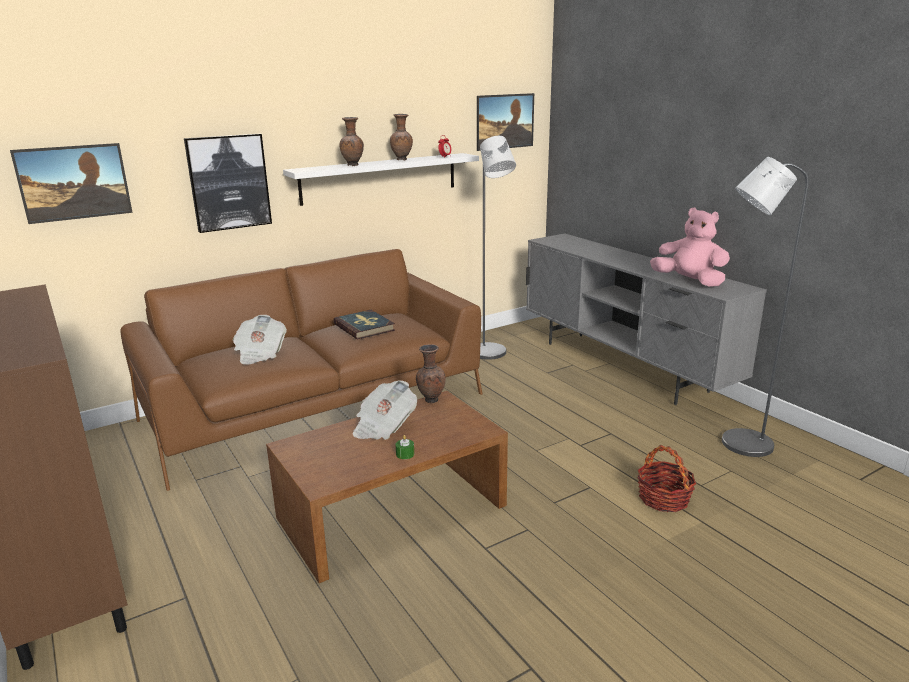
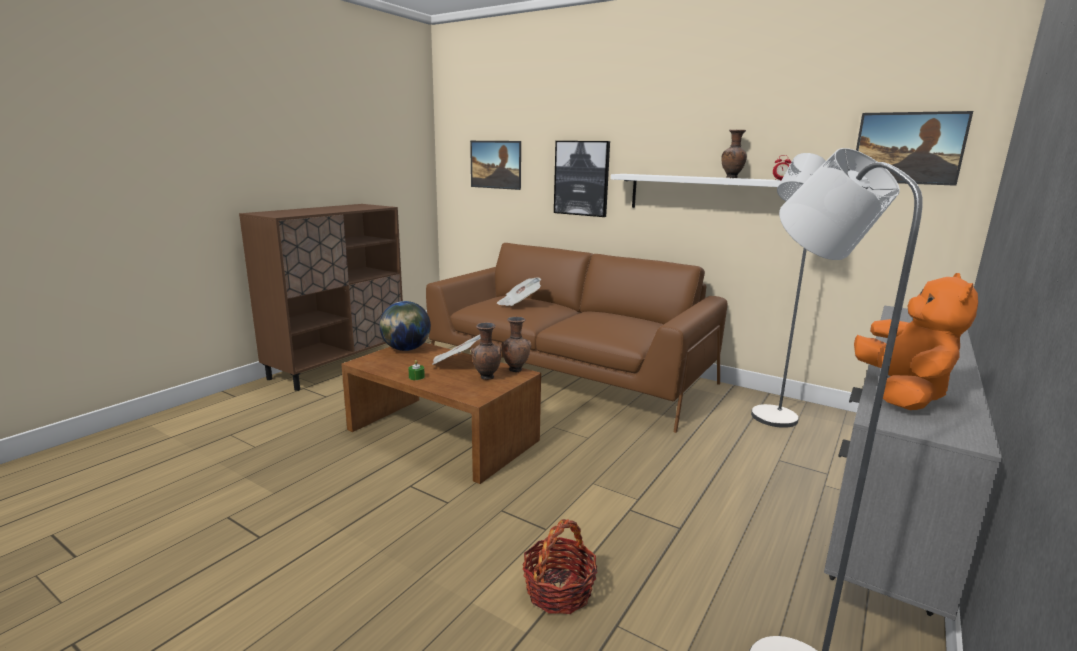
camera: 65 degrees right, 5 degrees down
book [334,310,395,339] -> none
brown vase [339,117,364,166] -> brown vase moved to [471,322,502,380]
pink plush toy [650,208,730,287] -> orange plush toy [854,273,978,410]
none -> globe [379,301,431,351]

